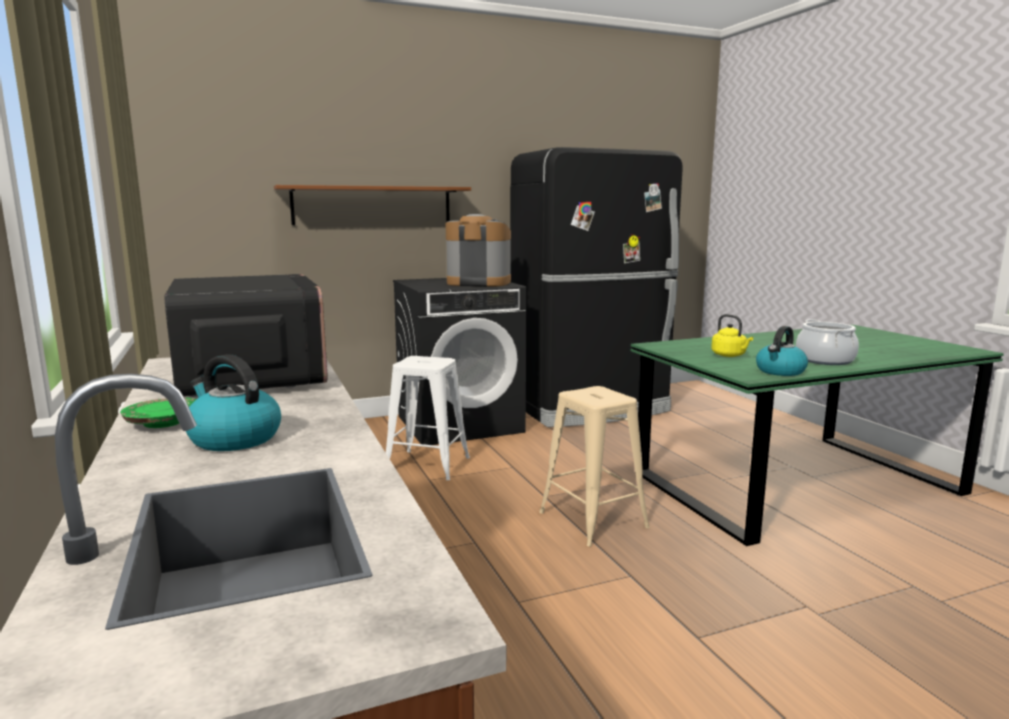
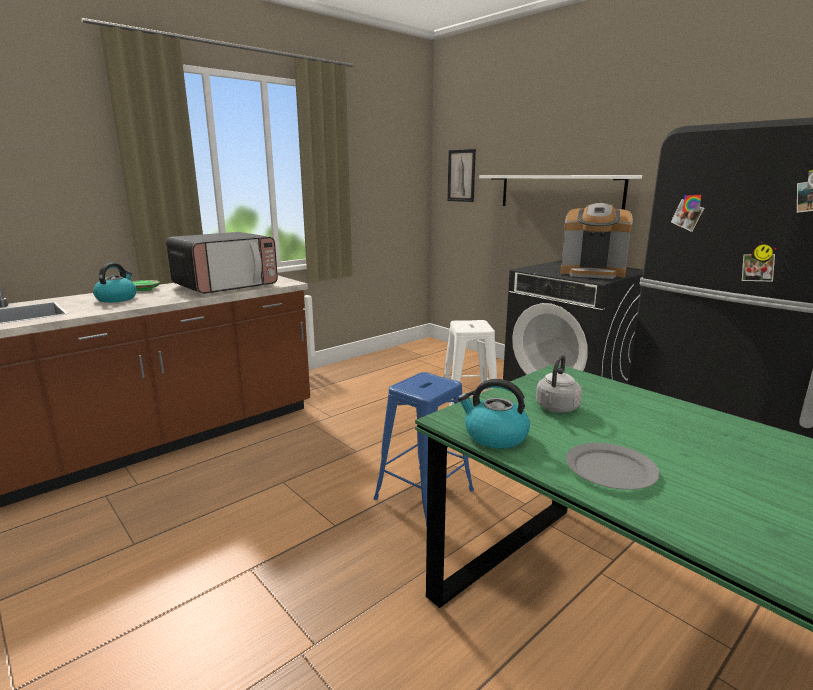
camera: 70 degrees right, 5 degrees up
brown shelf [274,185,471,225] -> white shelf [479,175,642,210]
coffee machine [445,214,511,287] -> coffee machine turned 120 degrees clockwise [561,203,633,279]
beige stool [539,386,650,547] -> blue stool [373,372,474,527]
yellow kettle [711,314,753,357] -> grey kettle [536,355,582,413]
cooking pot [796,319,859,365] -> grey plate [566,443,660,490]
none -> picture [447,149,476,202]

